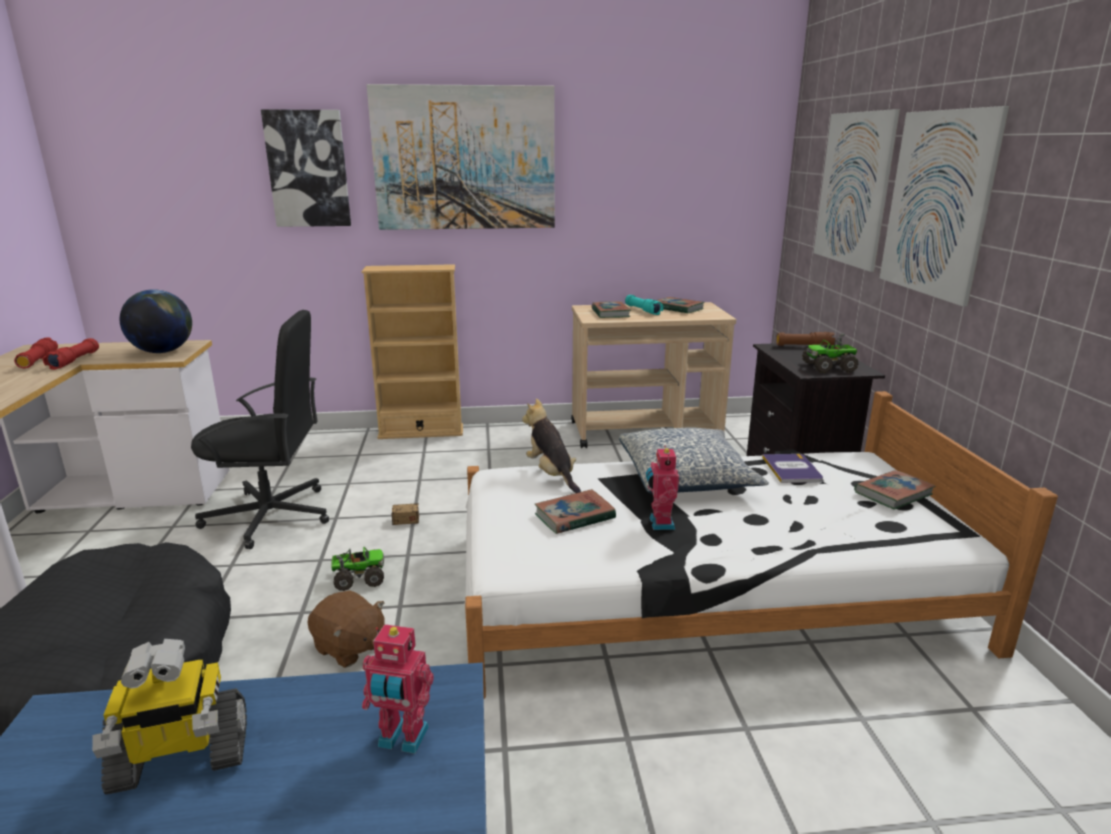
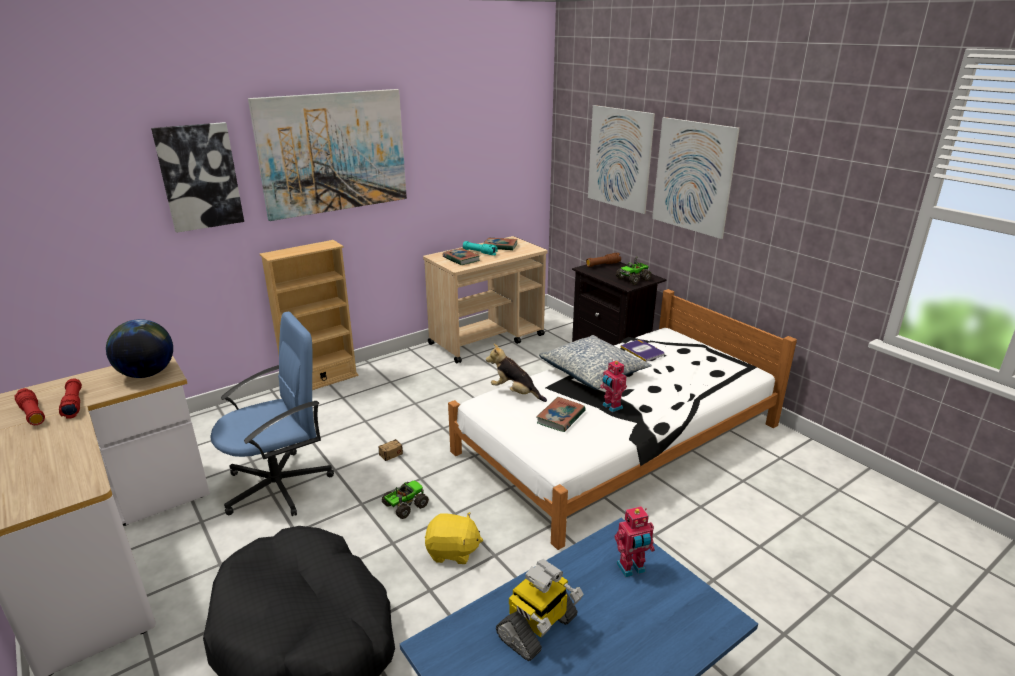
camera: 30 degrees left, 5 degrees up
black office chair [191,310,329,549] -> blue office chair [210,312,334,516]
brown plush toy [307,590,385,668] -> yellow plush toy [425,512,483,564]
book [854,470,936,510] -> none

